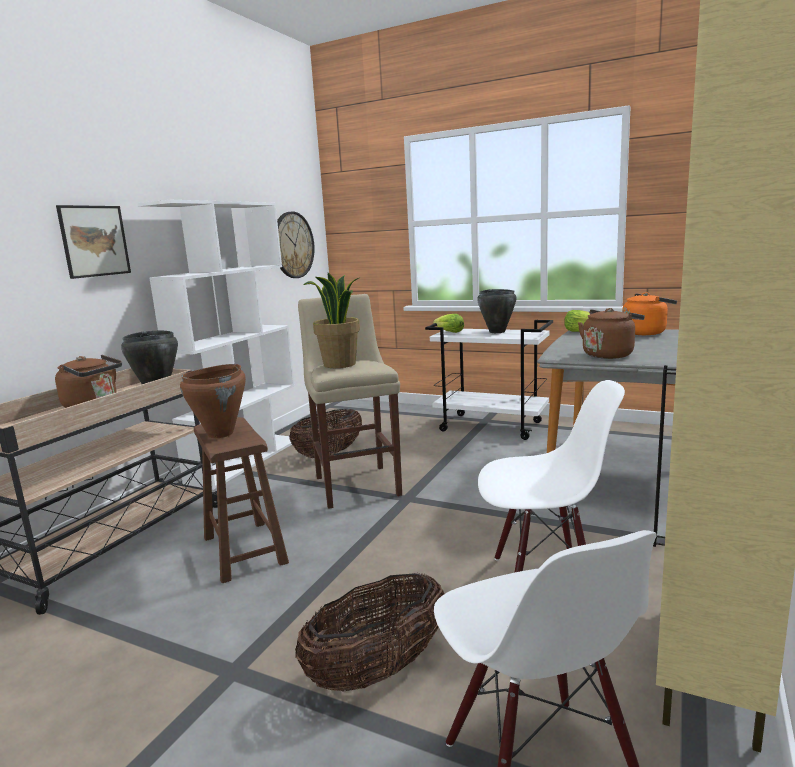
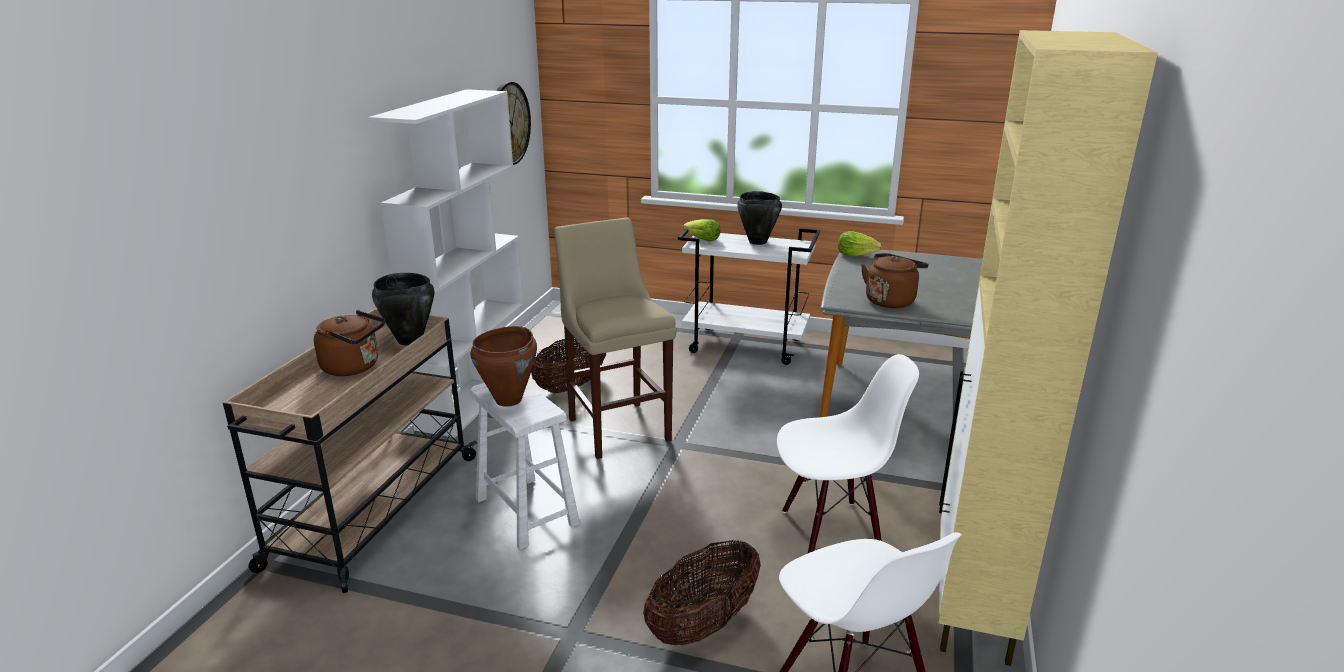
camera: 10 degrees left, 10 degrees up
picture [56,205,131,279] -> none
brown stool [194,417,289,583] -> white stool [469,383,580,550]
potted plant [303,273,360,368] -> none
orange kettle [622,292,677,335] -> none

